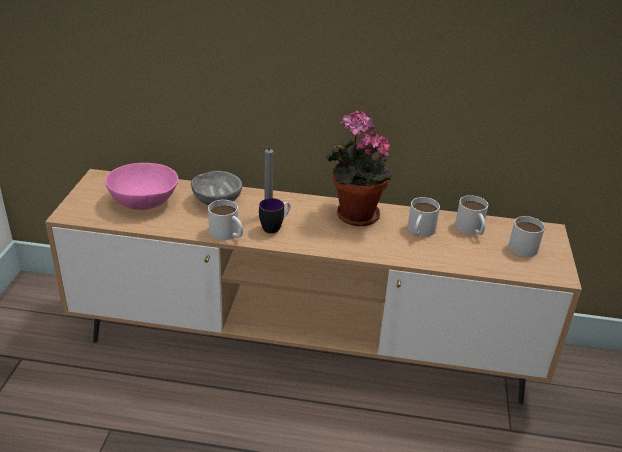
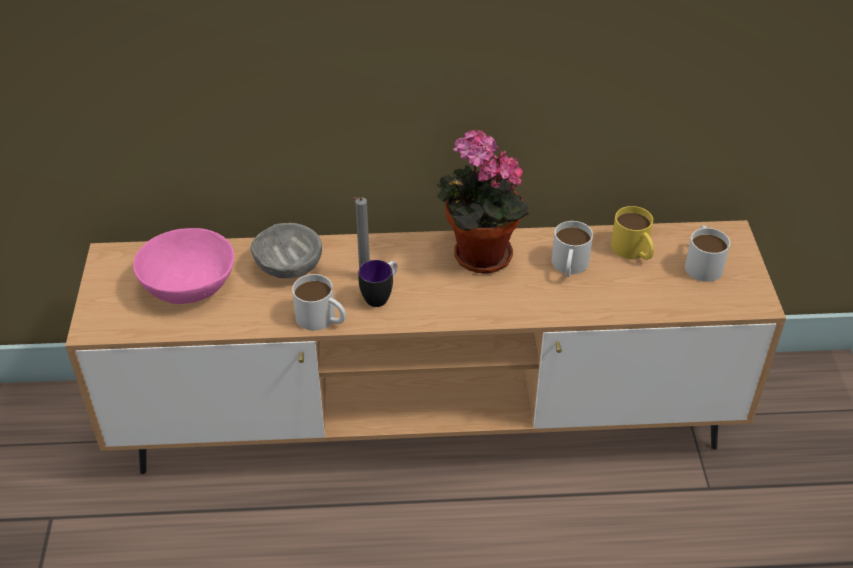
camera: 10 degrees left, 10 degrees up
white mug [455,195,488,235] -> yellow mug [611,206,654,260]

